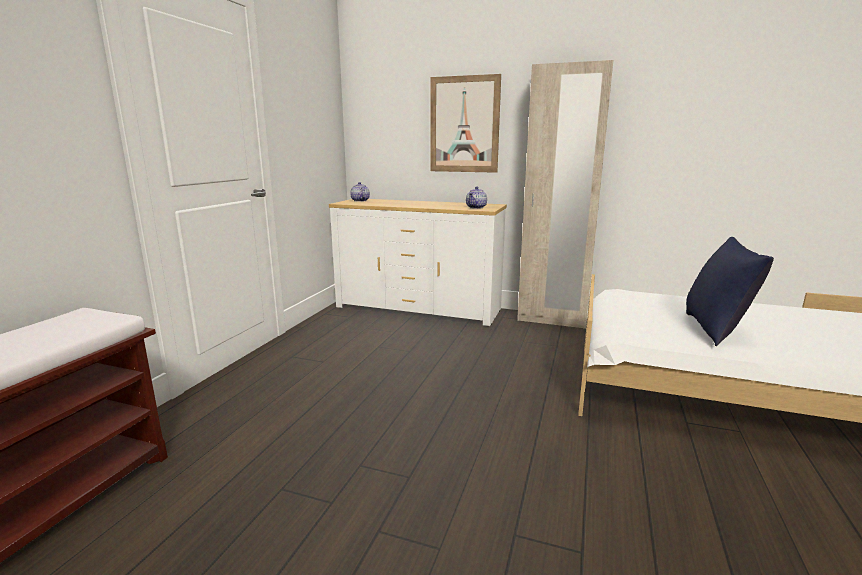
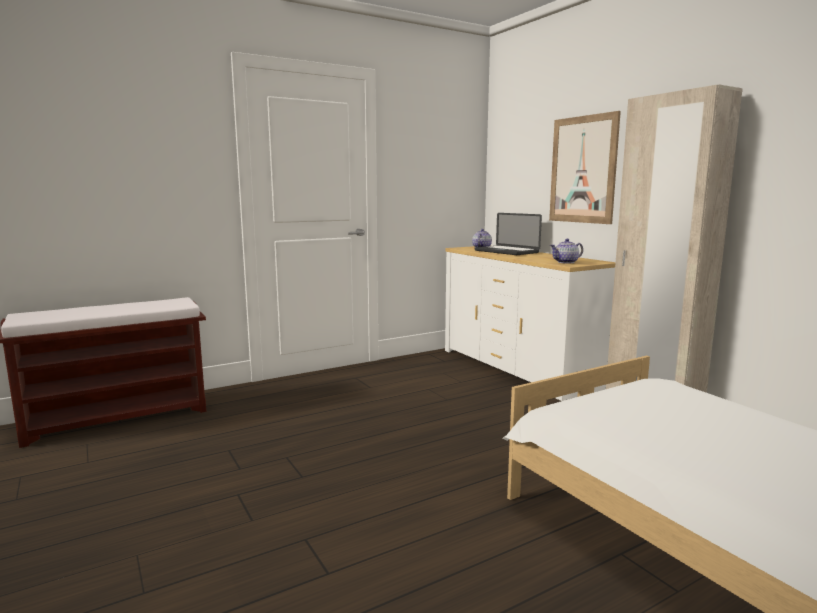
camera: 40 degrees right, 5 degrees down
blue pillow [686,237,774,346] -> none
none -> laptop [475,213,542,255]

